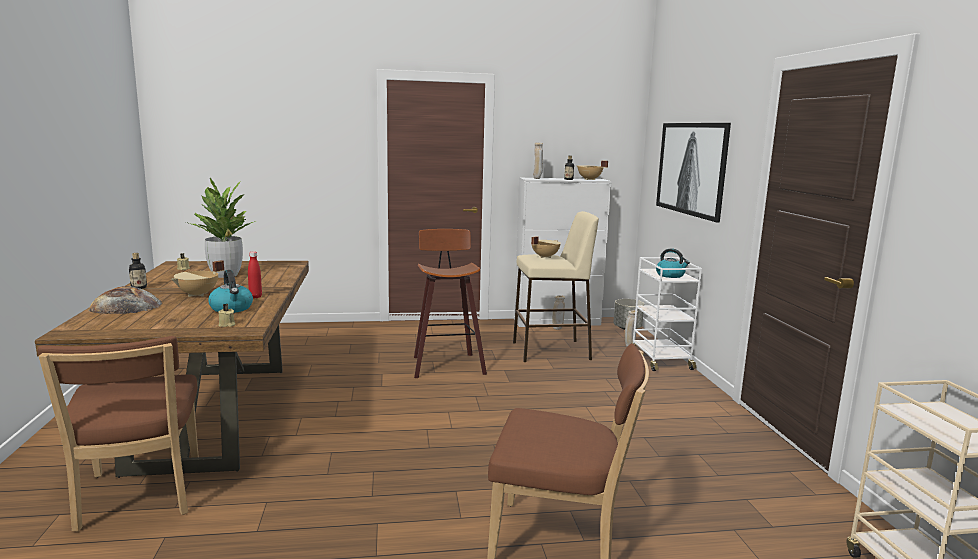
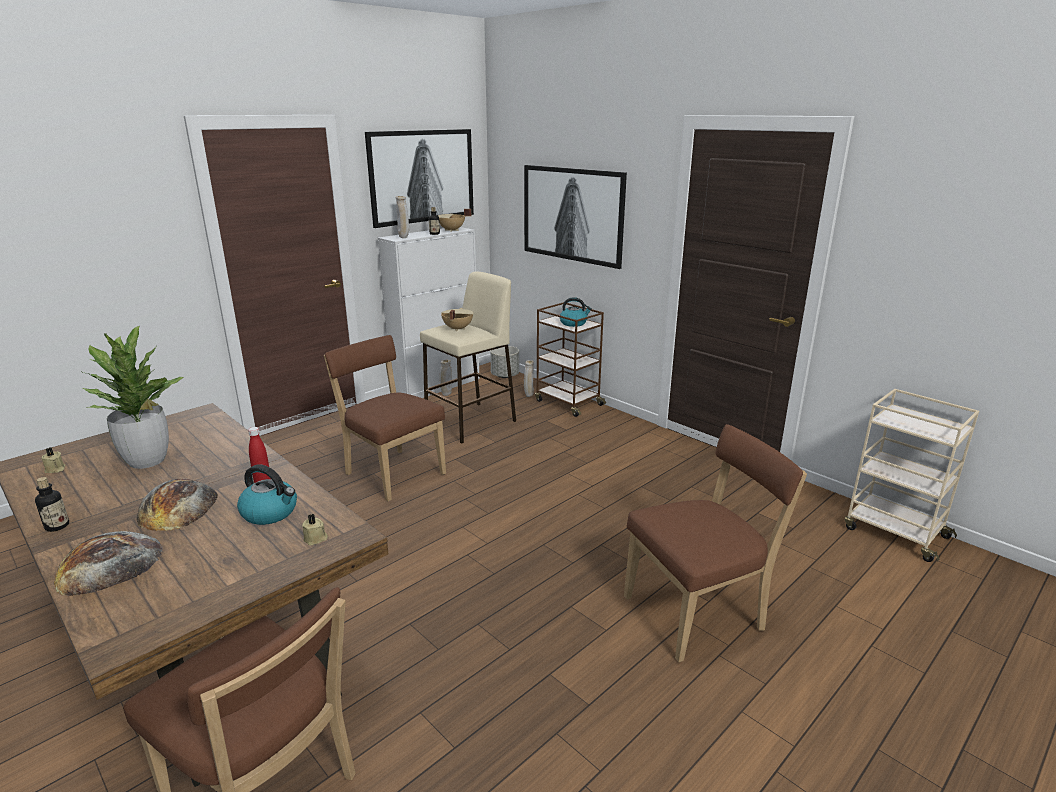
camera: 35 degrees left, 10 degrees up
beige cooking pot [171,260,224,297] -> bread [136,479,218,531]
stool [414,229,487,378] -> brown chair [324,335,446,501]
white cart [633,257,702,371] -> brown cart [535,302,606,417]
none -> picture [365,129,474,228]

